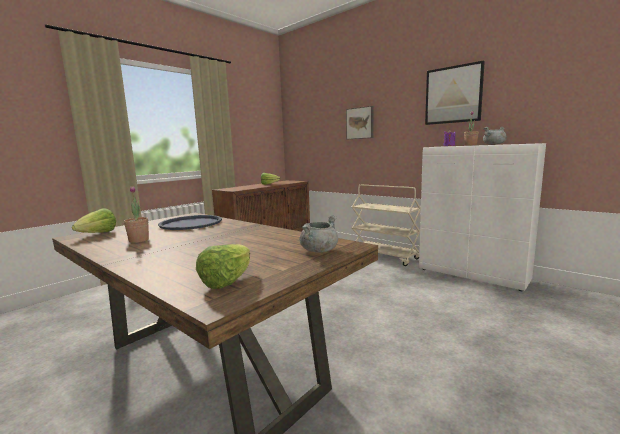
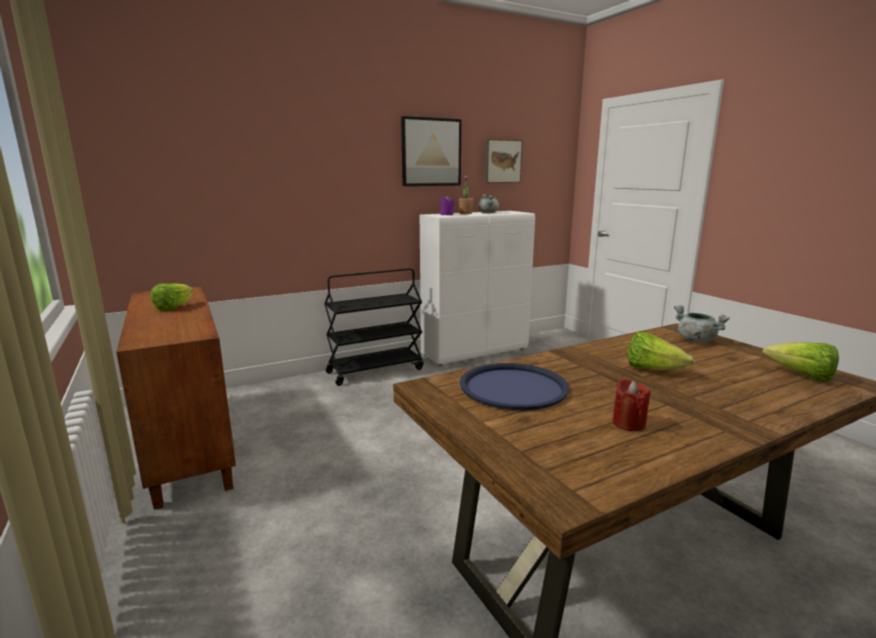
camera: 70 degrees left, 5 degrees up
lettuce [72,208,116,233] -> lettuce moved to [627,332,695,370]
potted plant [124,186,149,243] -> red candle [613,379,650,431]
picture [346,106,374,139] -> picture moved to [484,139,523,183]
beige cart [352,184,421,266] -> black cart [324,268,424,386]

